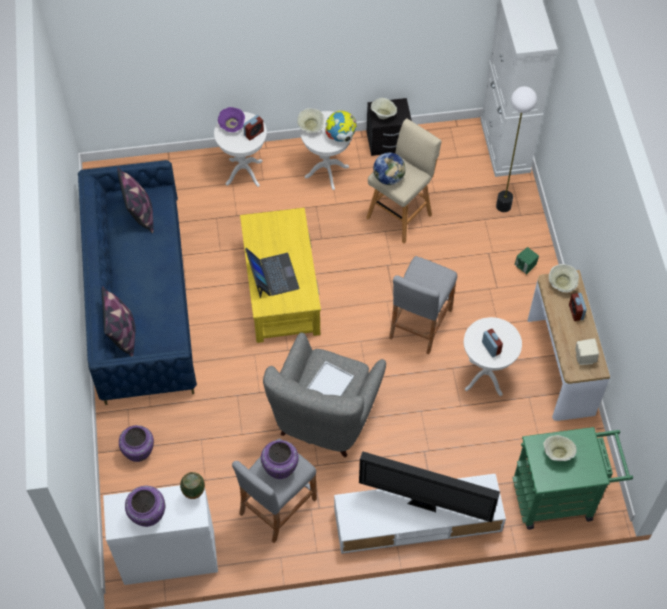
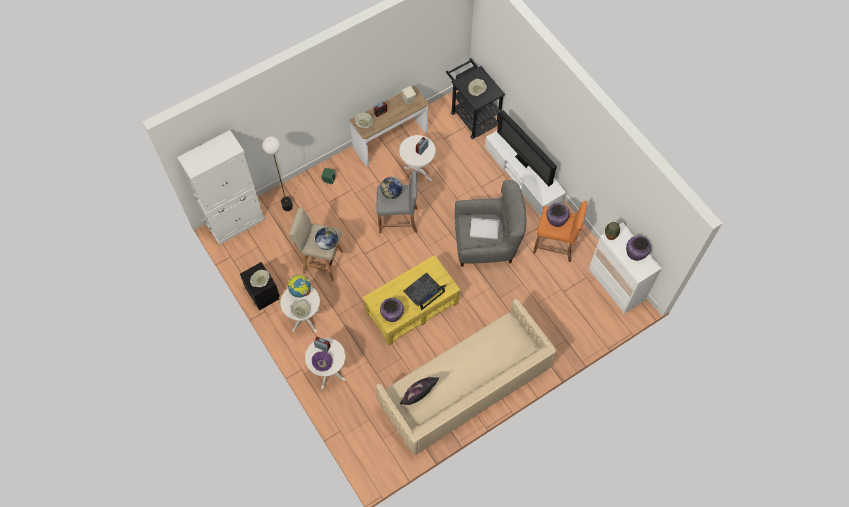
camera: 115 degrees left, 5 degrees up
blue sofa [78,160,197,405] -> beige sofa [376,299,556,455]
pillow [102,286,136,357] -> none
purple vase [119,425,154,462] -> purple vase moved to [380,298,404,322]
grey stool [232,438,317,543] -> orange stool [533,201,587,262]
television [359,451,500,522] -> television turned 150 degrees clockwise [497,110,557,186]
green cart [512,427,633,530] -> black cart [446,58,505,139]
none -> globe [380,177,402,199]

